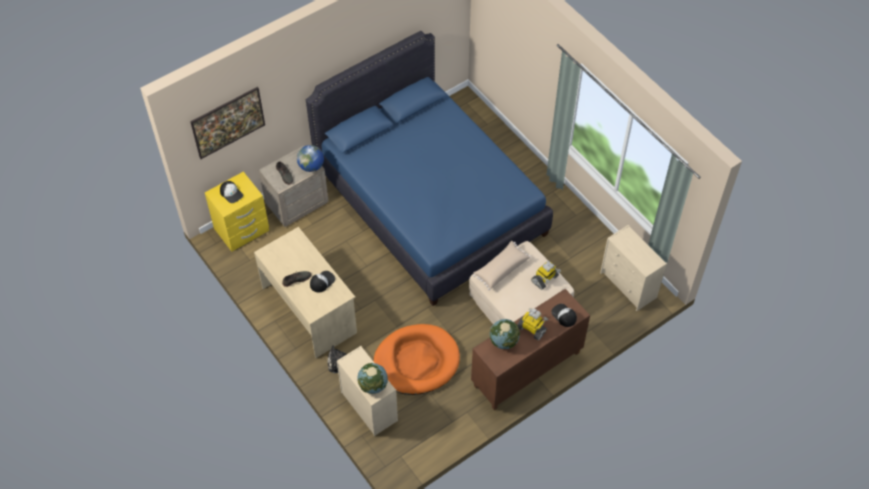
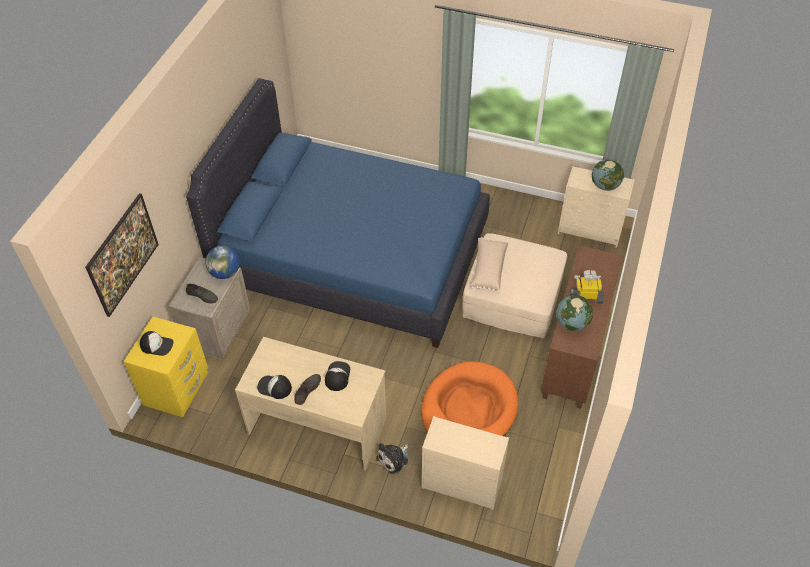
camera: 35 degrees left, 5 degrees down
globe [357,363,388,394] -> globe moved to [592,159,624,191]
toy robot [531,261,561,290] -> none
cap [551,304,577,327] -> cap moved to [257,375,292,399]

